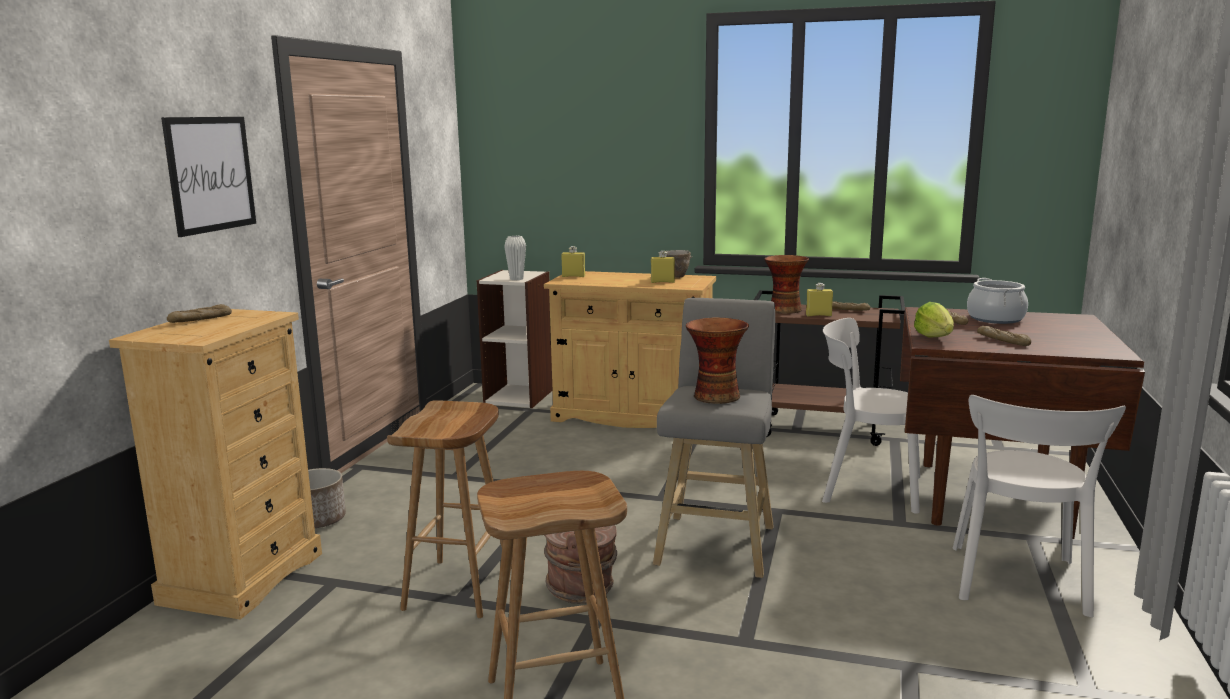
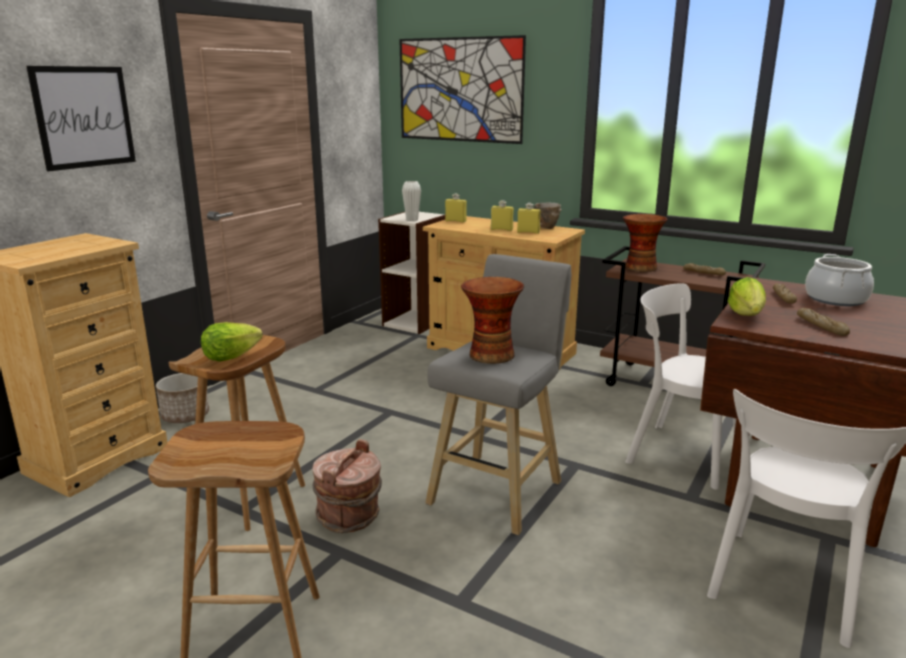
camera: 15 degrees right, 5 degrees up
bread [167,304,232,323] -> none
yellow bottle [806,283,833,317] -> yellow bottle moved to [491,200,514,231]
none -> lettuce [201,322,263,362]
none -> picture [399,35,526,144]

